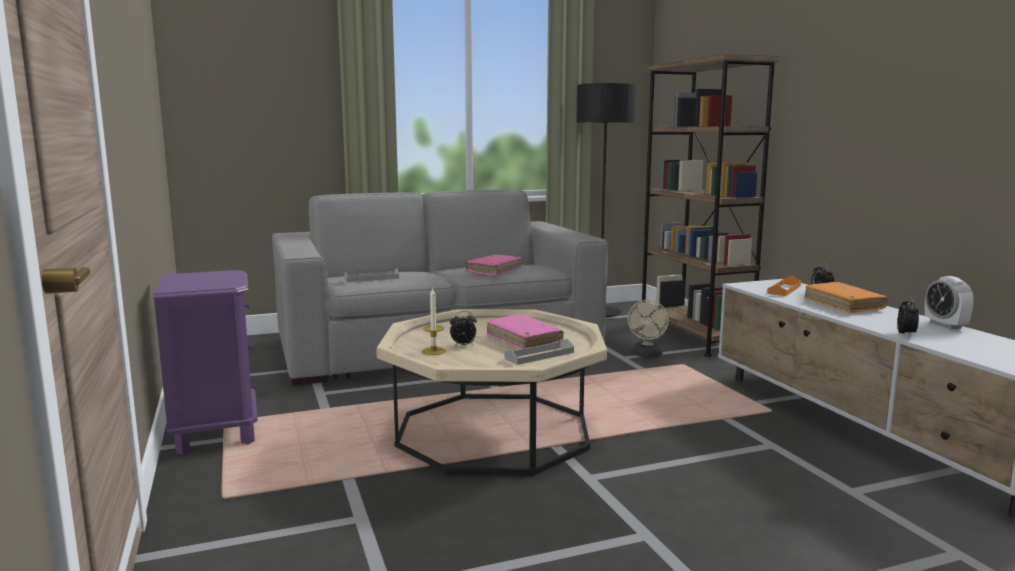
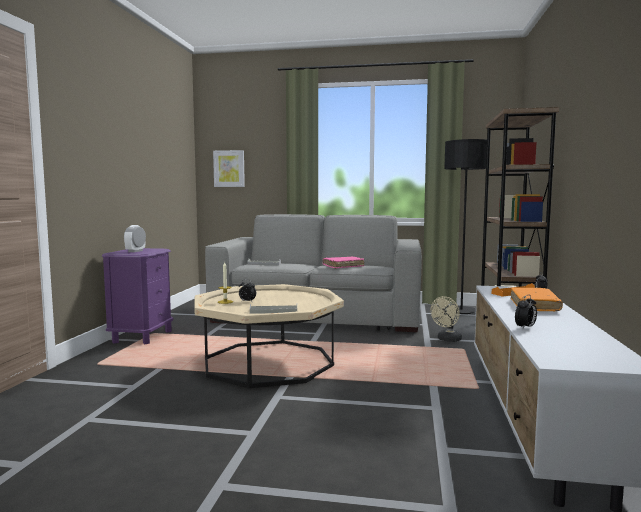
camera: 30 degrees right, 5 degrees down
pink book [487,314,564,349] -> none
alarm clock [925,276,974,329] -> alarm clock moved to [124,225,146,252]
none -> picture [213,150,245,187]

